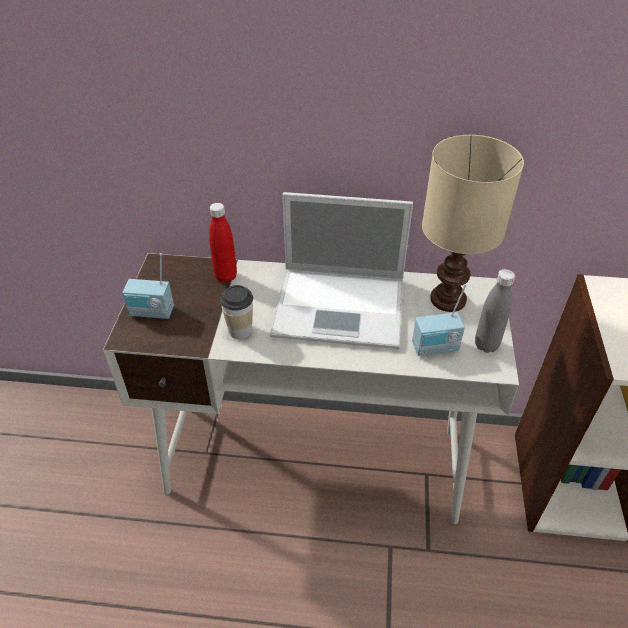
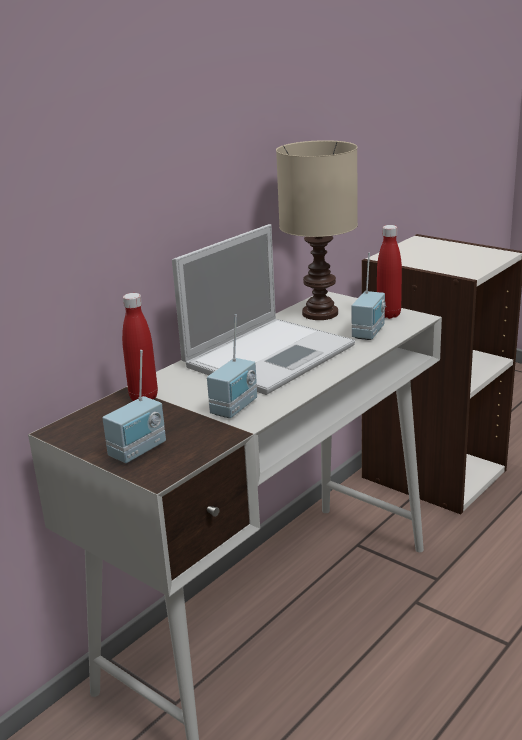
camera: 55 degrees left, 20 degrees down
cup [220,285,253,339] -> radio [207,314,257,418]
grey bottle [475,269,515,353] -> red bottle [377,225,402,319]

